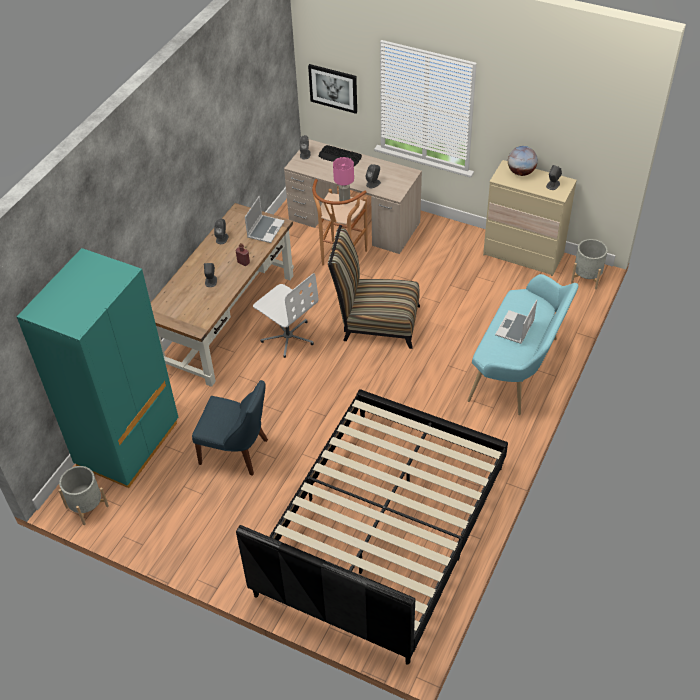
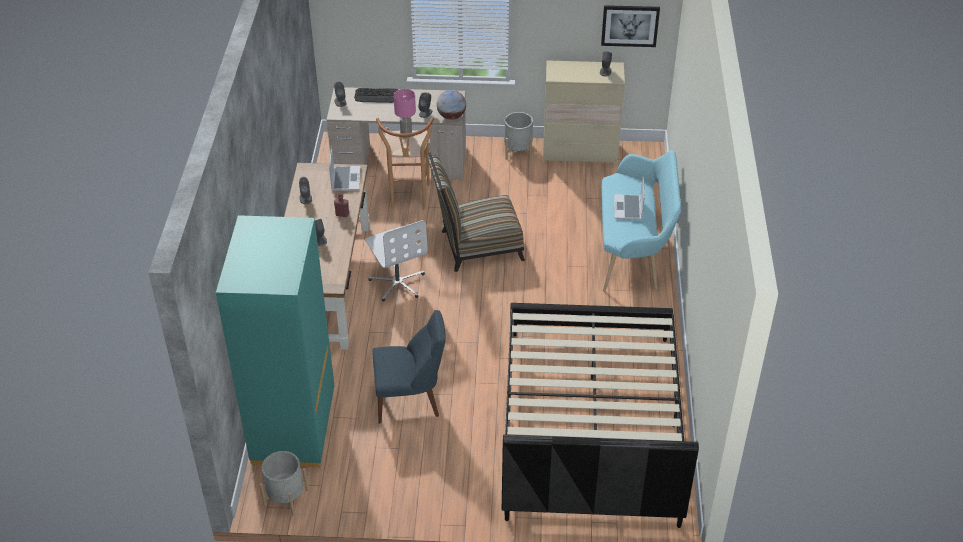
camera: 25 degrees left, 5 degrees down
white office chair [253,273,318,358] -> white office chair turned 45 degrees clockwise [365,220,428,302]
picture [308,64,357,114] -> picture moved to [601,5,660,47]
globe [508,146,538,176] -> globe moved to [437,90,466,120]
grey planter [571,239,608,289] -> grey planter moved to [504,112,533,160]

